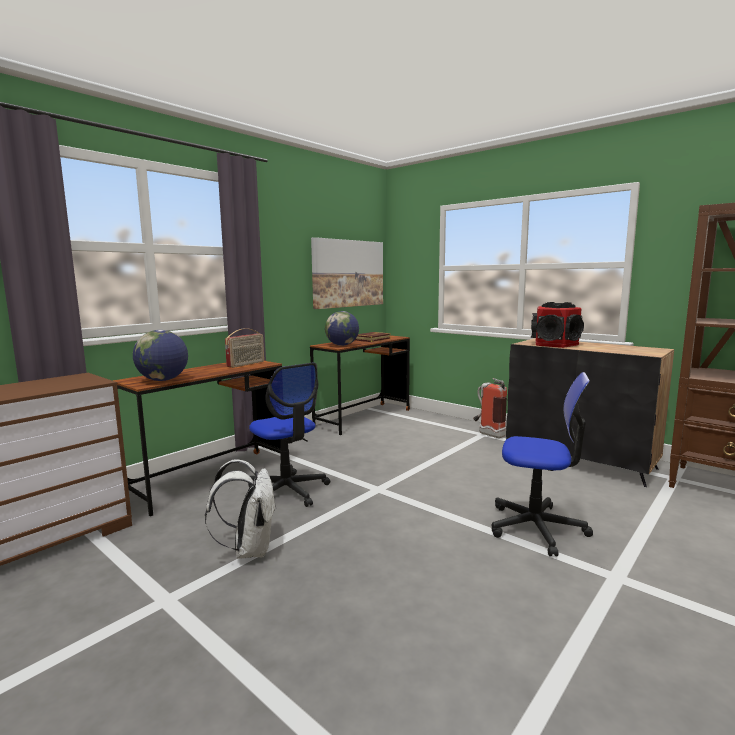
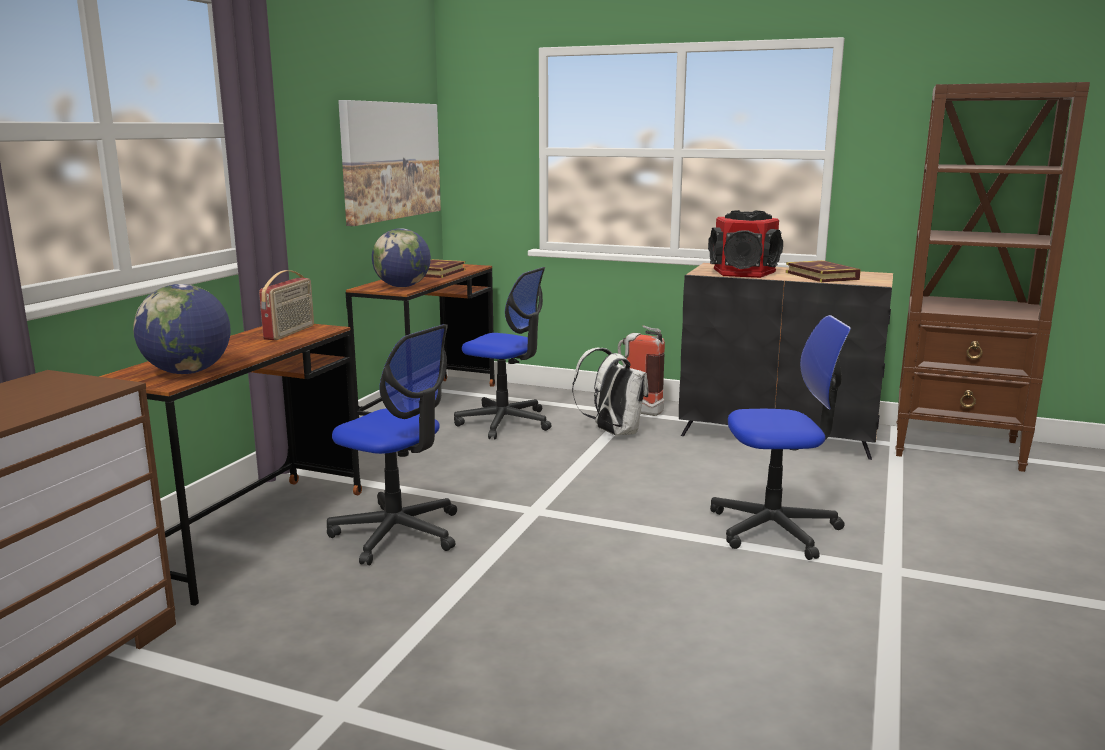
camera: 20 degrees left, 5 degrees up
white backpack [205,459,277,559] -> white backpack moved to [572,348,648,436]
none -> office chair [454,267,552,439]
none -> book [786,260,861,282]

